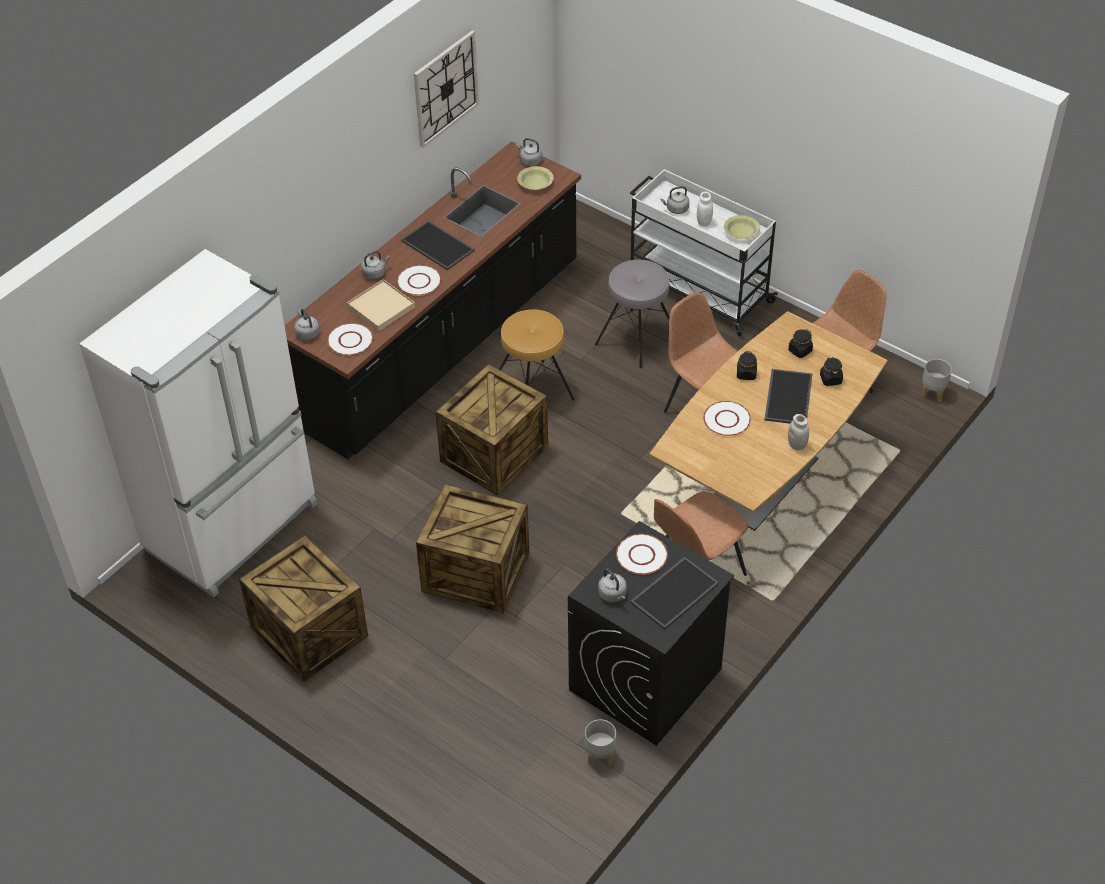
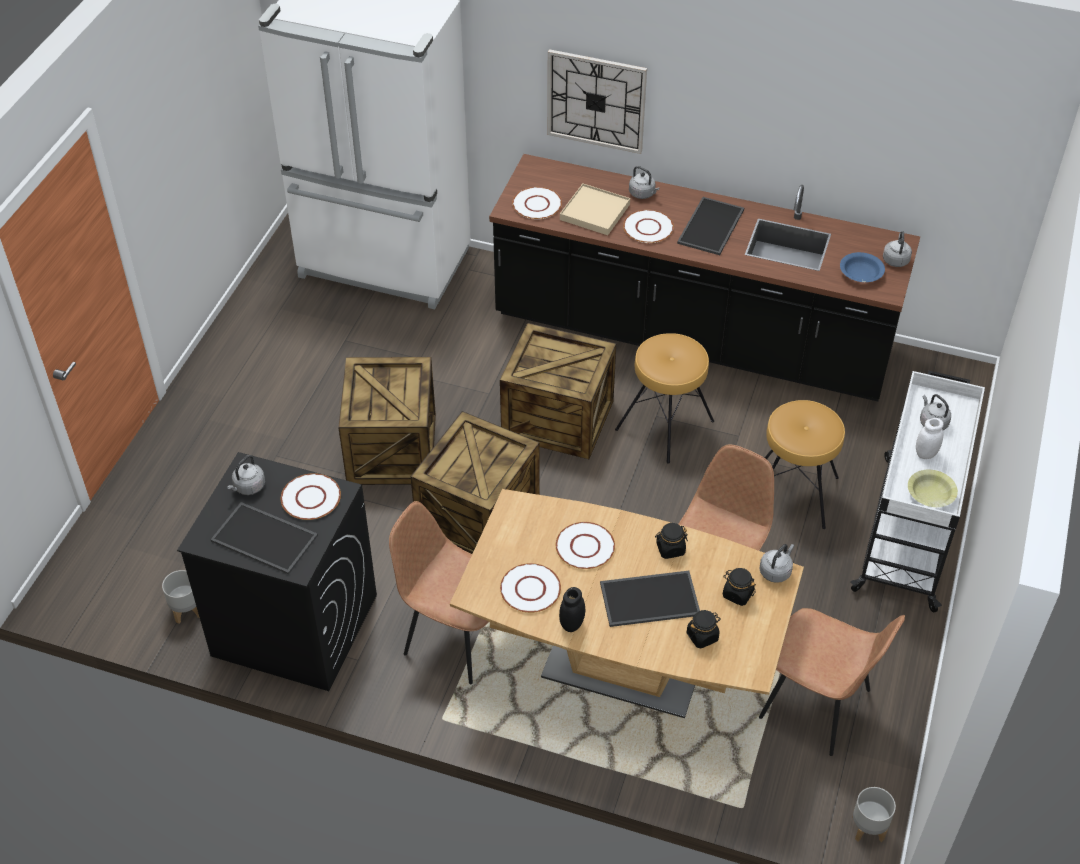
camera: 70 degrees right, 0 degrees up
crate [239,535,368,681] -> crate moved to [411,411,540,554]
grey kettle [294,309,320,340] -> grey kettle moved to [759,544,794,583]
wall clock [414,31,479,148] -> wall clock moved to [547,49,647,154]
yellow bowl [517,166,554,190] -> blue bowl [840,252,885,282]
grey stool [595,260,669,368] -> brown stool [765,400,845,529]
white jar [788,414,809,450] -> black jar [559,587,585,632]
none -> white plate [500,563,561,613]

